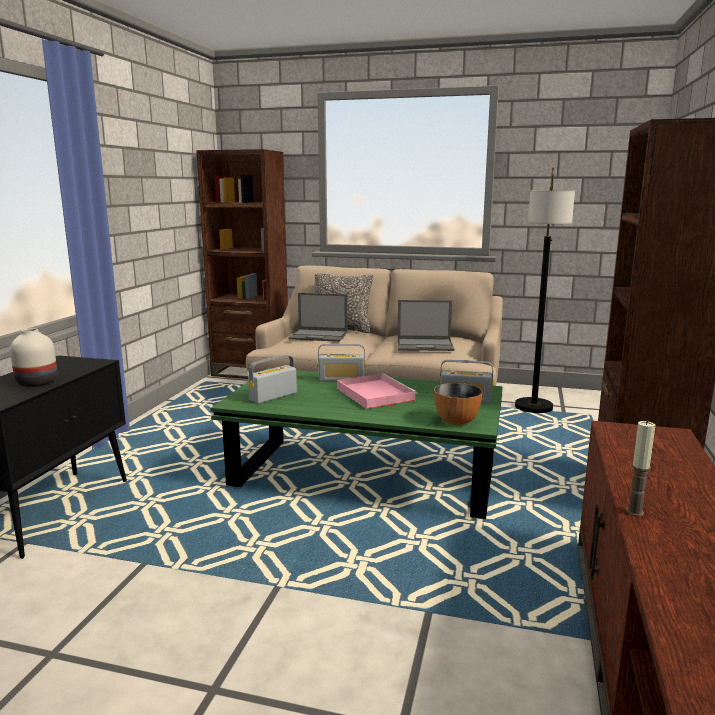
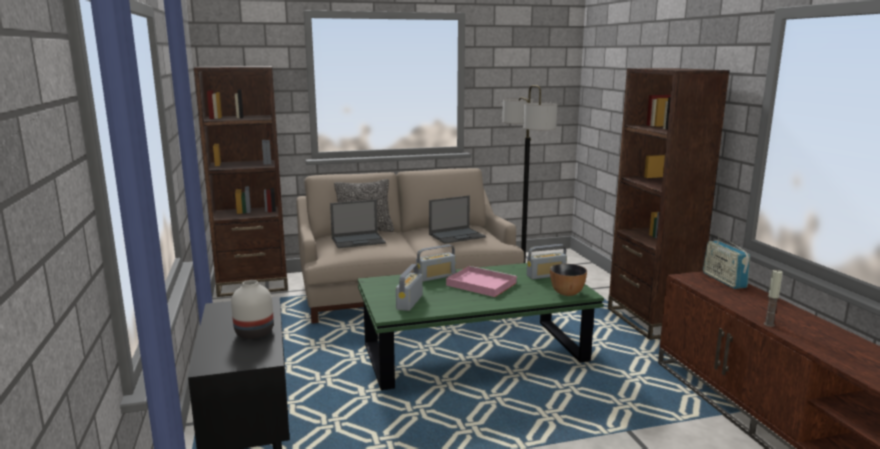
camera: 30 degrees left, 0 degrees up
none -> radio [703,234,750,289]

